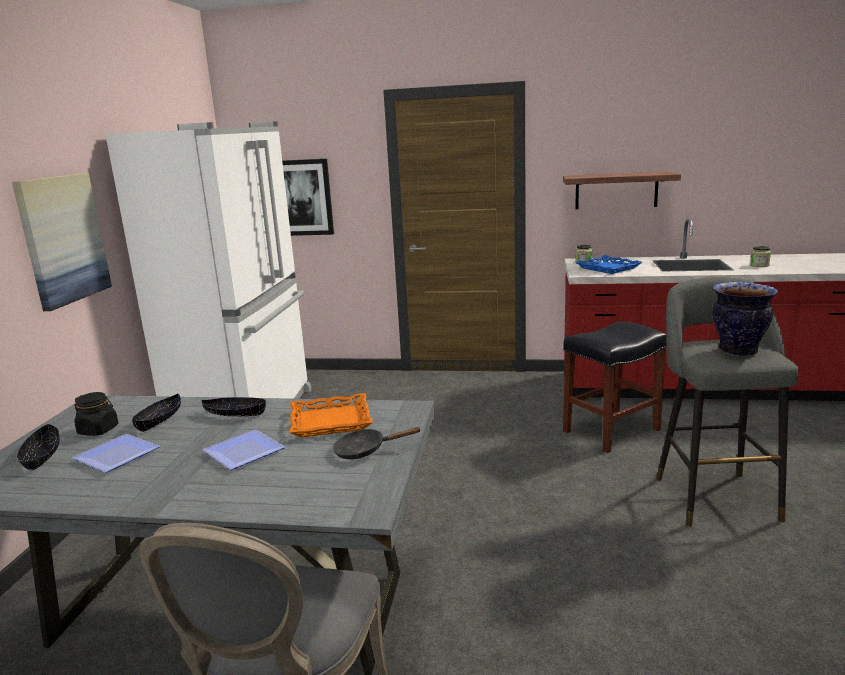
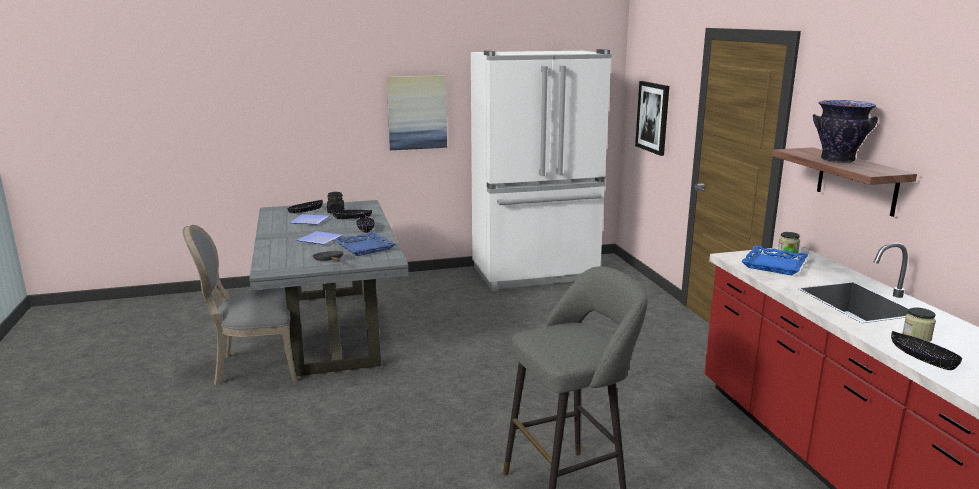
camera: 65 degrees right, 0 degrees up
orange tray [289,393,373,438] -> blue tray [334,232,395,256]
black stool [563,321,666,453] -> none
vase [712,282,778,356] -> vase moved to [813,100,878,163]
none -> black bowl [891,331,962,370]

